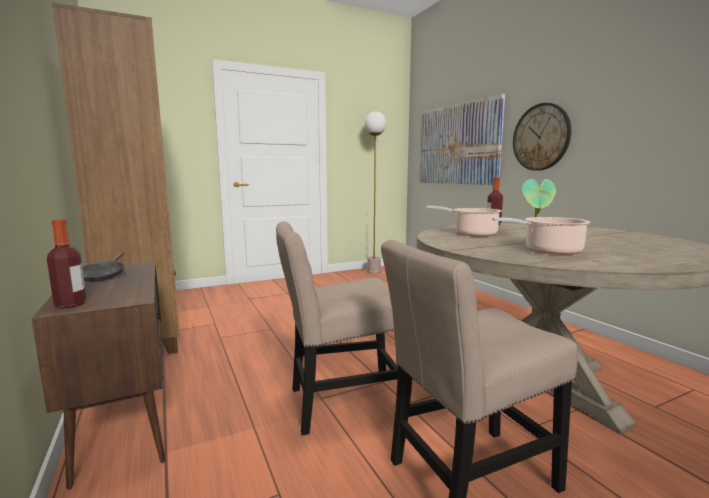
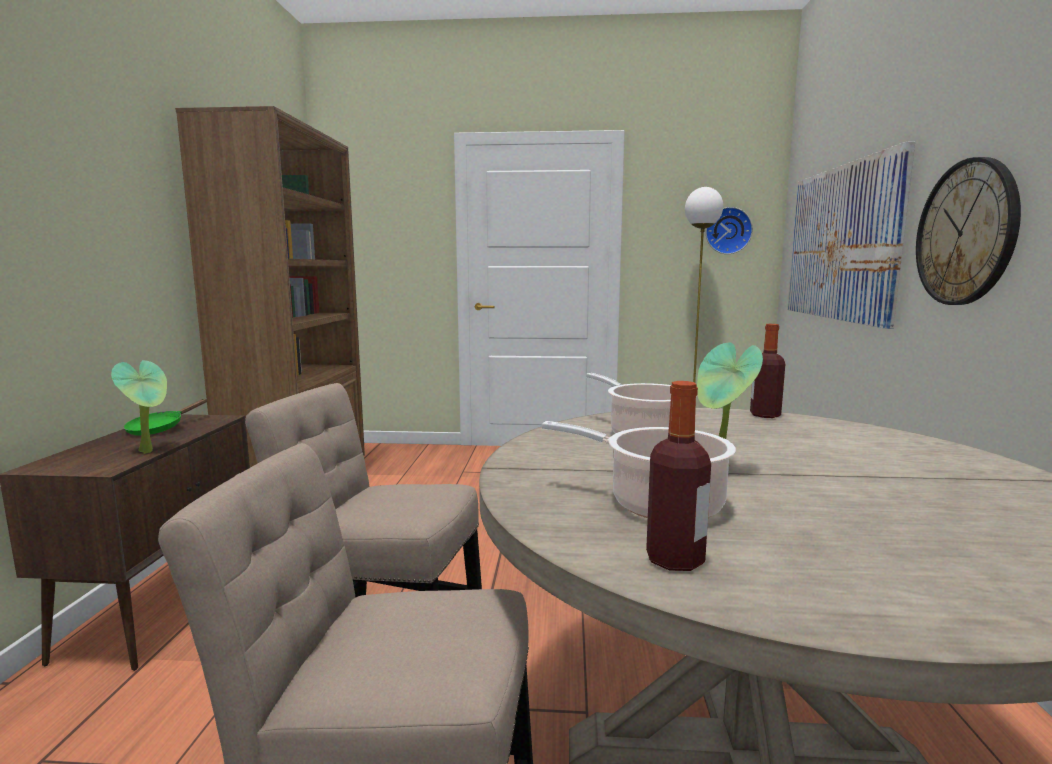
camera: 30 degrees right, 0 degrees up
bottle [47,219,86,308] -> bottle moved to [646,381,711,571]
black frying pan [82,251,125,282] -> green frying pan [123,399,207,436]
none -> potted plant [111,360,167,454]
none -> wall clock [706,207,753,254]

